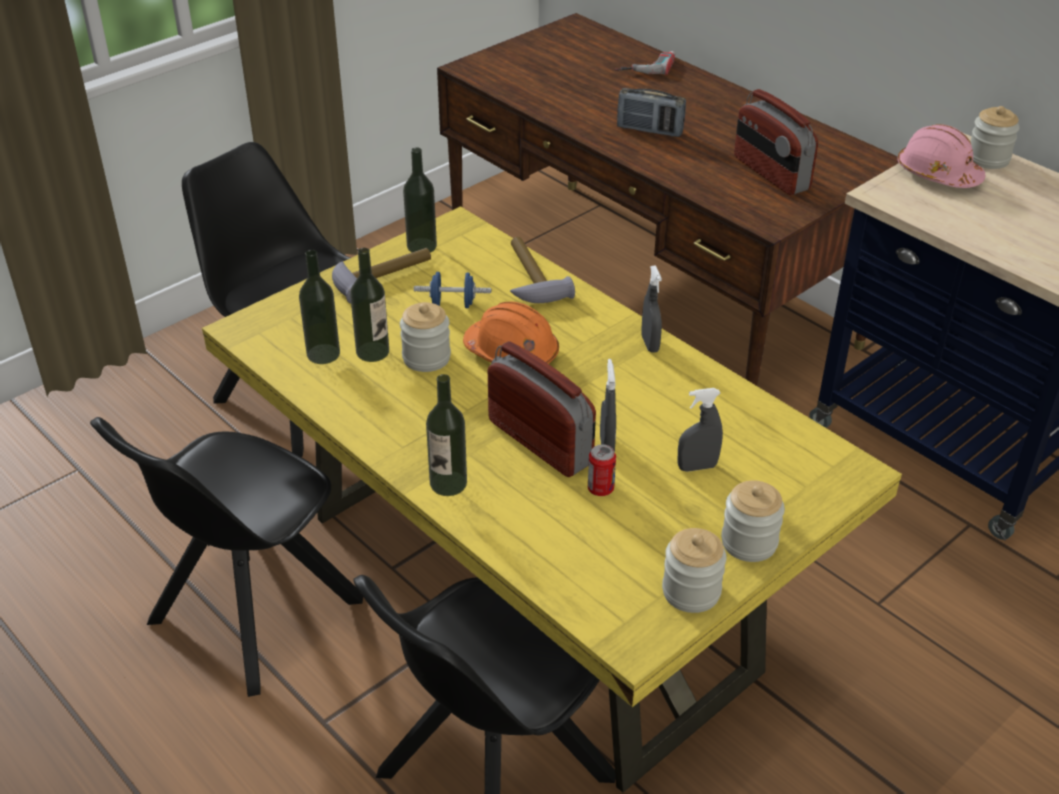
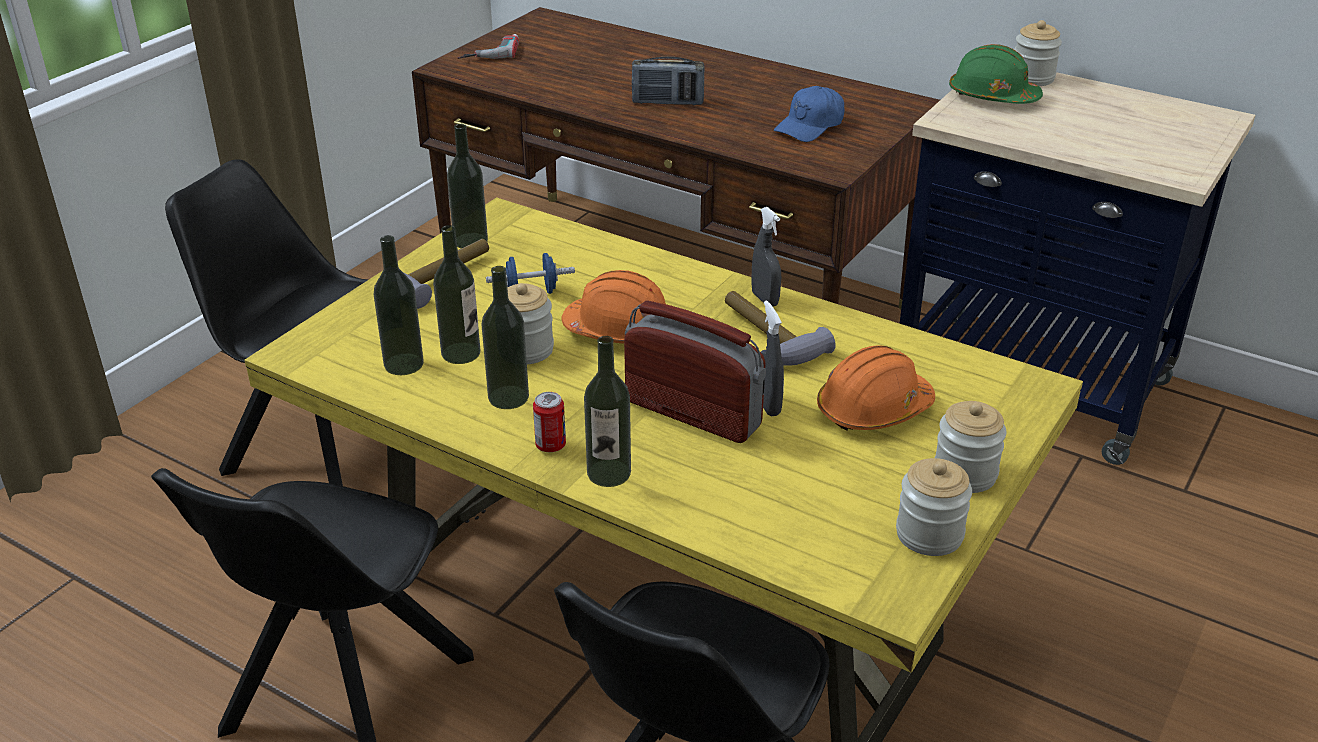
camera: 15 degrees left, 5 degrees down
hammer [510,237,575,303] -> hammer moved to [725,291,836,366]
can [588,444,616,496] -> can moved to [533,392,566,452]
power drill [615,51,675,75] -> power drill moved to [457,34,519,59]
grey spray bottle [678,388,723,472] -> orange hard hat [817,345,935,431]
radio [734,89,818,195] -> blue cap [774,86,844,142]
pink hard hat [897,124,985,188] -> green hard hat [949,44,1043,104]
none -> bottle [482,266,529,409]

